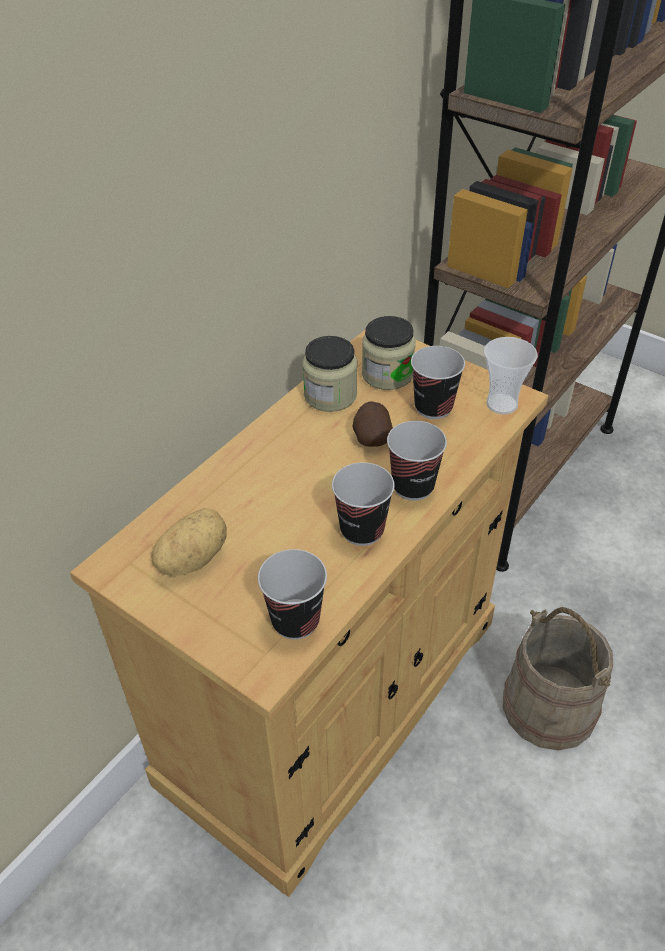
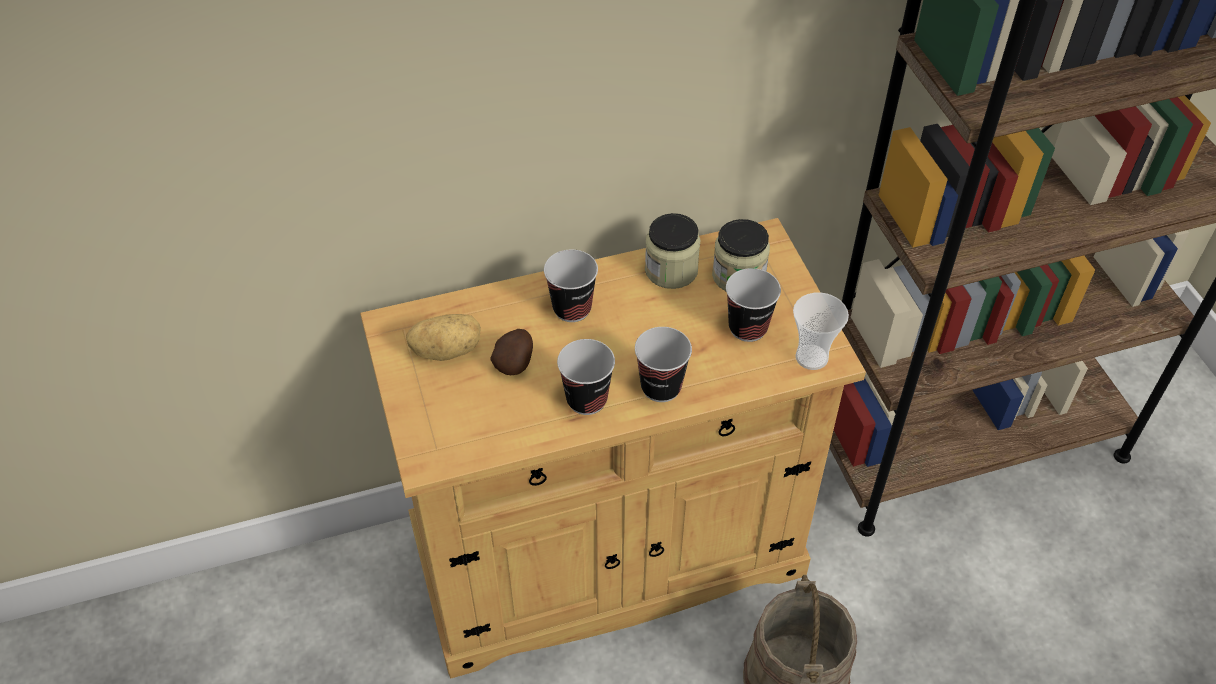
camera: 35 degrees right, 5 degrees up
cup [258,549,327,640] -> cup moved to [544,249,598,322]
potato [353,402,393,447] -> potato moved to [491,329,533,375]

